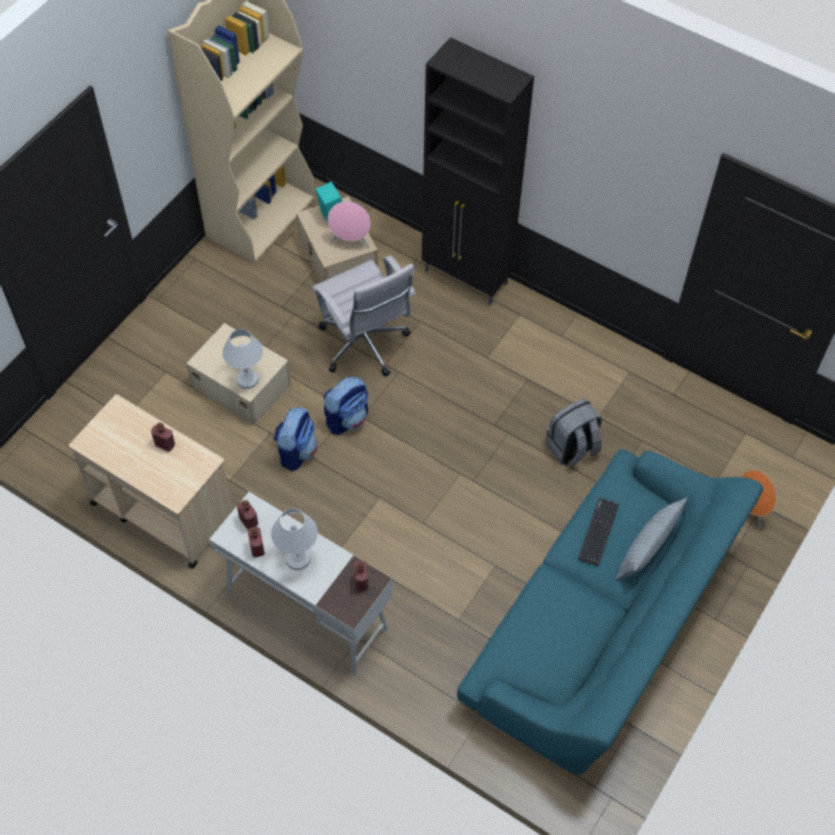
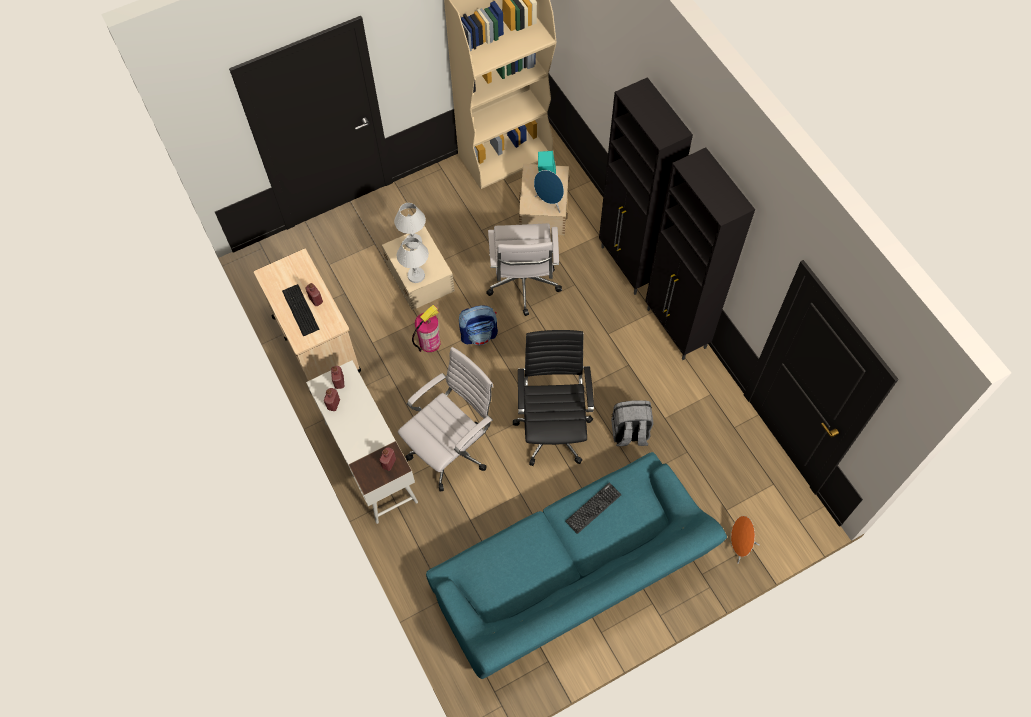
camera: 30 degrees right, 5 degrees up
white table lamp [271,509,318,570] -> white table lamp moved to [394,203,426,249]
backpack [273,407,318,471] -> fire extinguisher [412,305,441,352]
pink speaker [328,201,371,248] -> blue speaker [534,170,564,213]
pillow [616,498,687,580] -> none
none -> keyboard [282,284,320,336]
none -> white office chair [398,347,493,491]
none -> black office chair [513,330,594,466]
none -> black cabinet [645,147,755,360]

